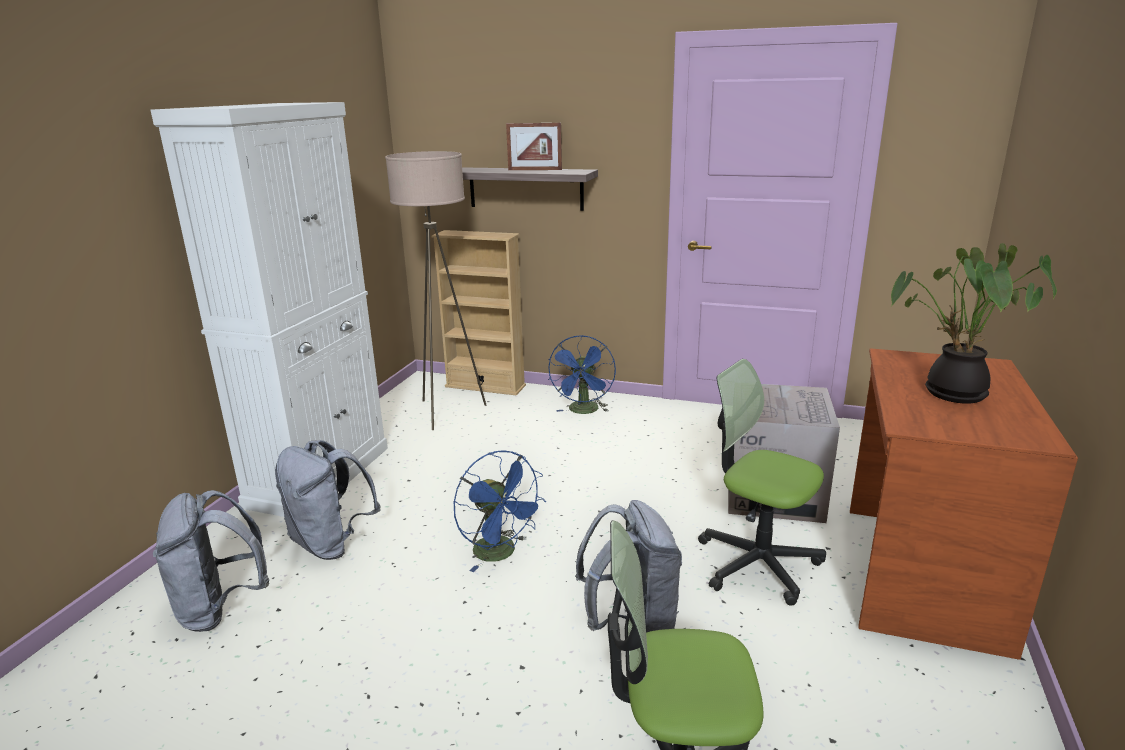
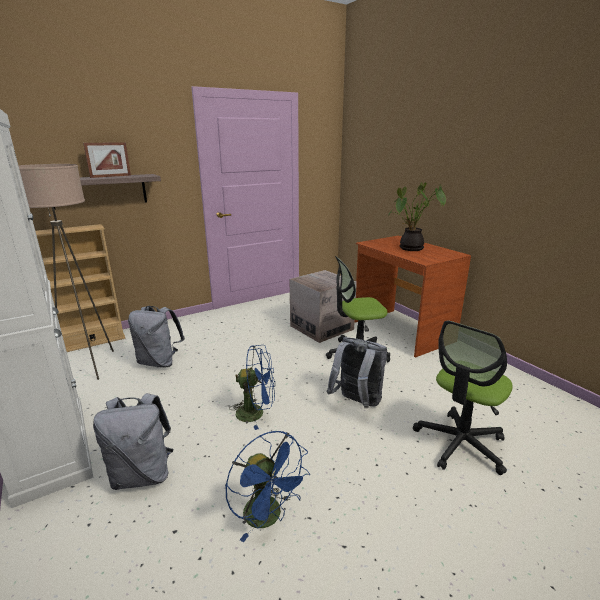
camera: 50 degrees left, 0 degrees up
grey backpack [153,490,269,632] -> grey backpack moved to [128,306,185,368]
blue fan [548,335,616,414] -> blue fan moved to [226,431,310,542]

